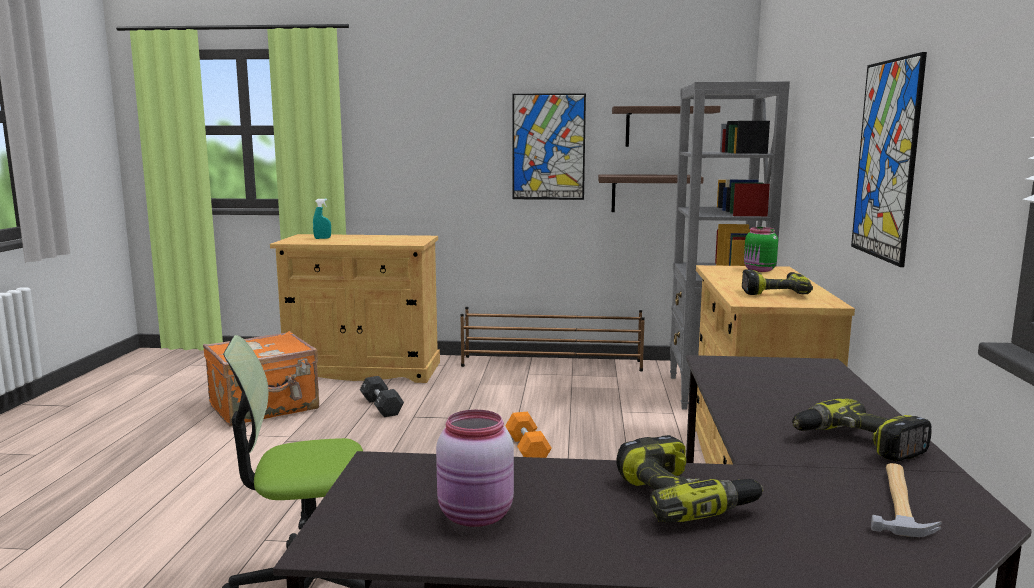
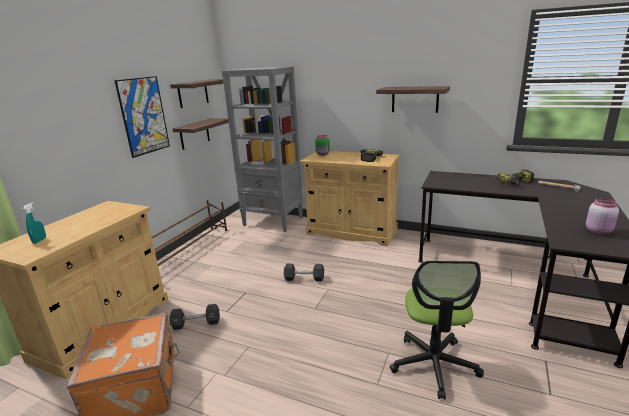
camera: 70 degrees left, 10 degrees up
orange dumbbell [505,412,552,458] -> black dumbbell [284,264,324,281]
power drill [616,435,763,523] -> none
picture [851,52,927,267] -> shelf [376,86,450,113]

